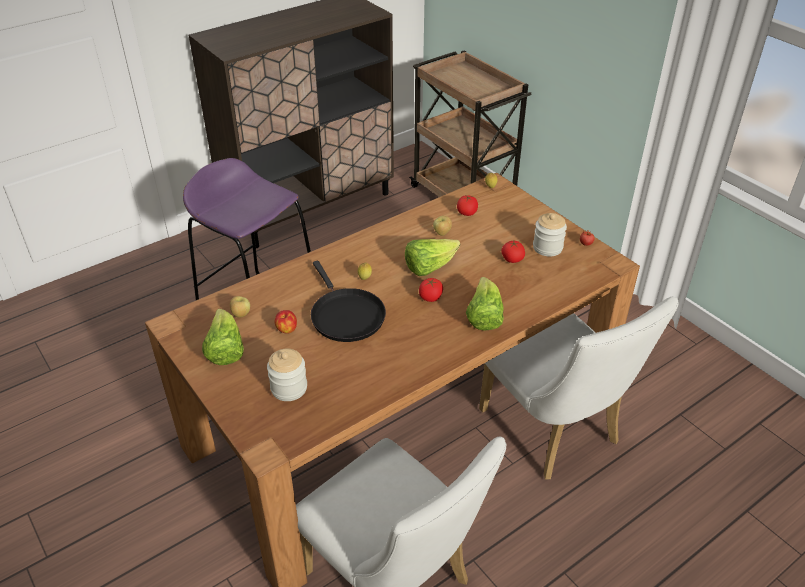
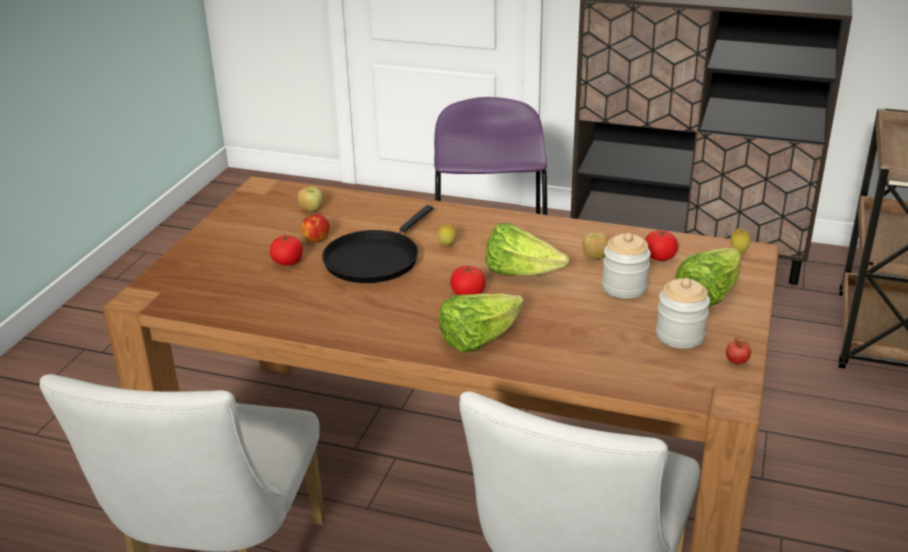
camera: 55 degrees right, 10 degrees down
lettuce [202,309,244,365] -> lettuce moved to [675,248,741,306]
jar [267,349,307,401] -> jar moved to [602,233,651,299]
tomato [501,241,525,263] -> tomato moved to [270,235,303,266]

